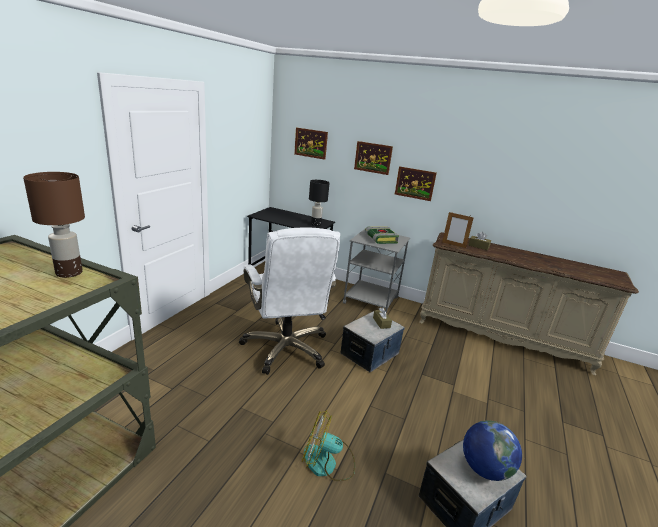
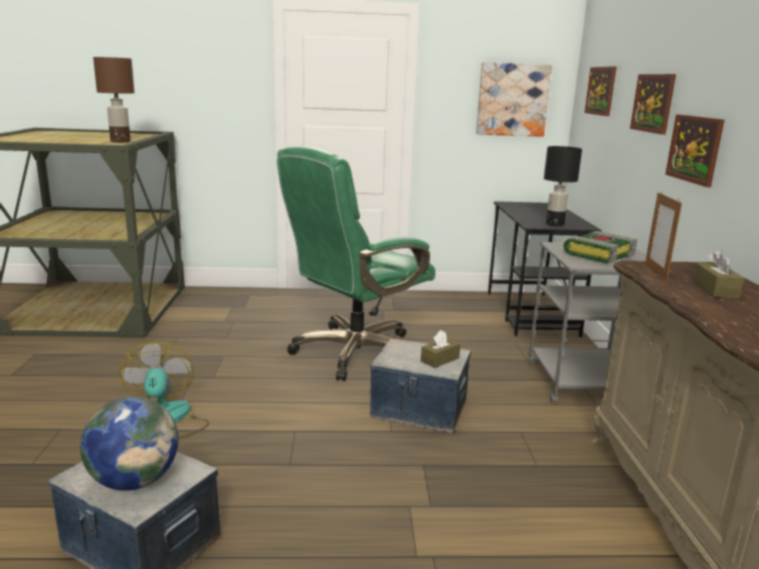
camera: 65 degrees right, 5 degrees down
white office chair [239,228,340,375] -> green office chair [277,146,435,381]
none -> picture [476,62,552,137]

